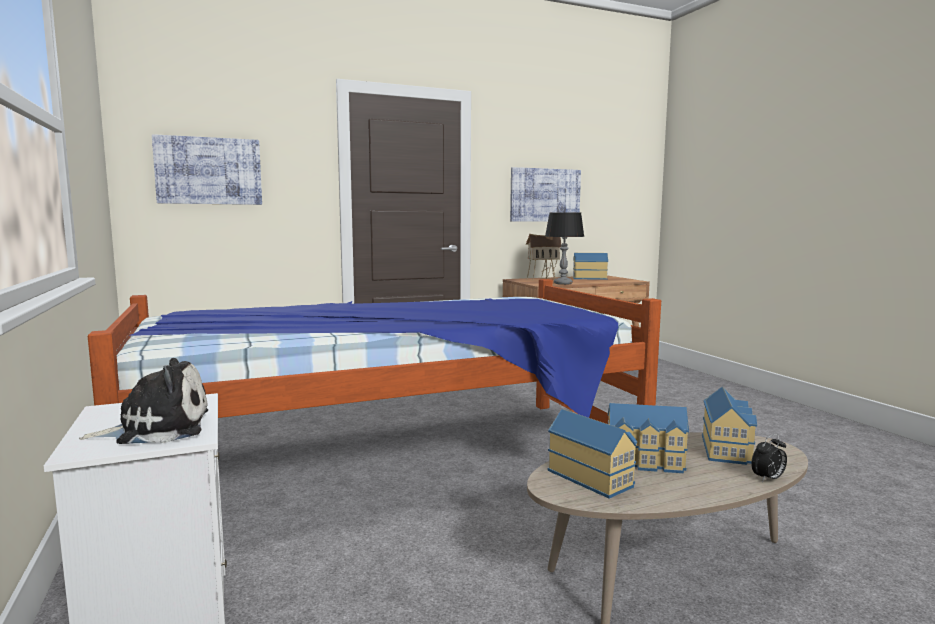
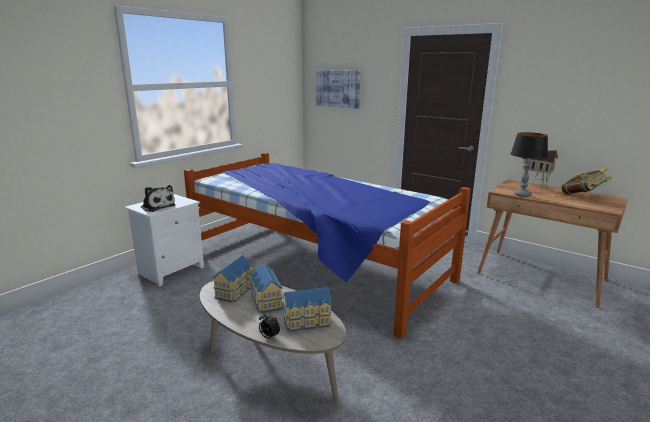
camera: 60 degrees right, 10 degrees up
picture [510,167,581,222] -> none
toy house [573,253,608,280] -> book [561,168,611,195]

